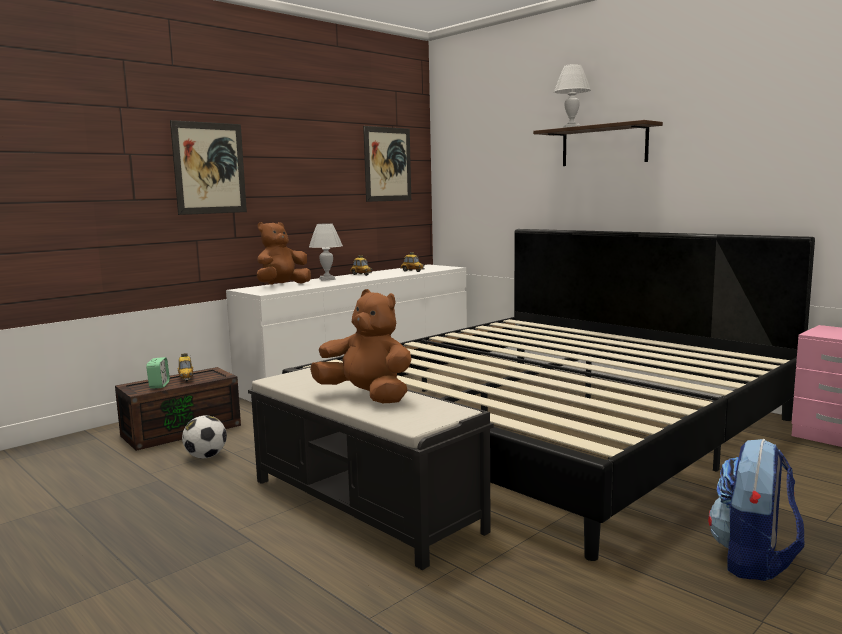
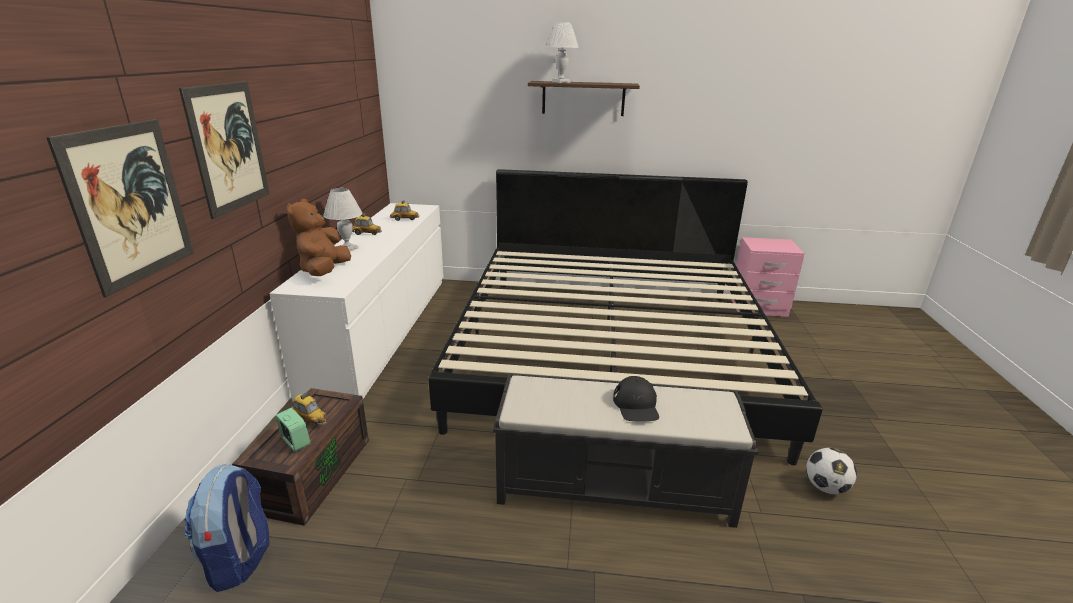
camera: 40 degrees left, 15 degrees up
football [182,415,227,458] -> football moved to [806,448,857,494]
brown plush toy [310,289,411,403] -> black cap [613,376,659,422]
picture [363,126,411,202] -> picture moved to [46,119,194,297]
backpack [708,439,804,581] -> backpack moved to [184,463,270,592]

